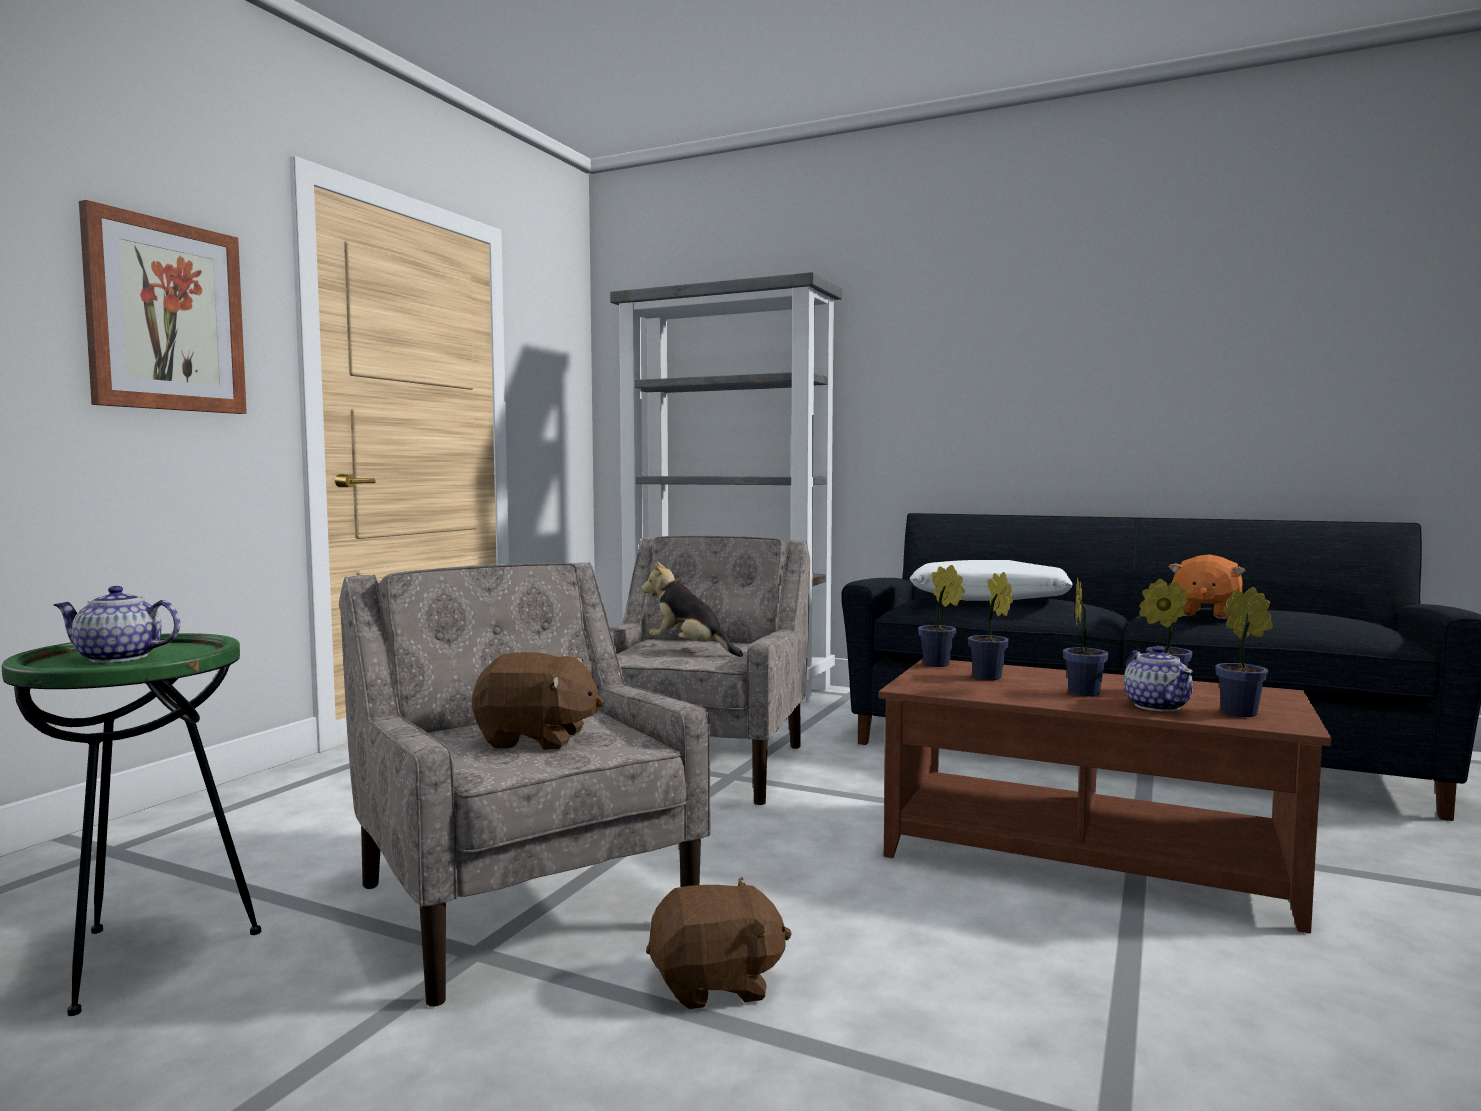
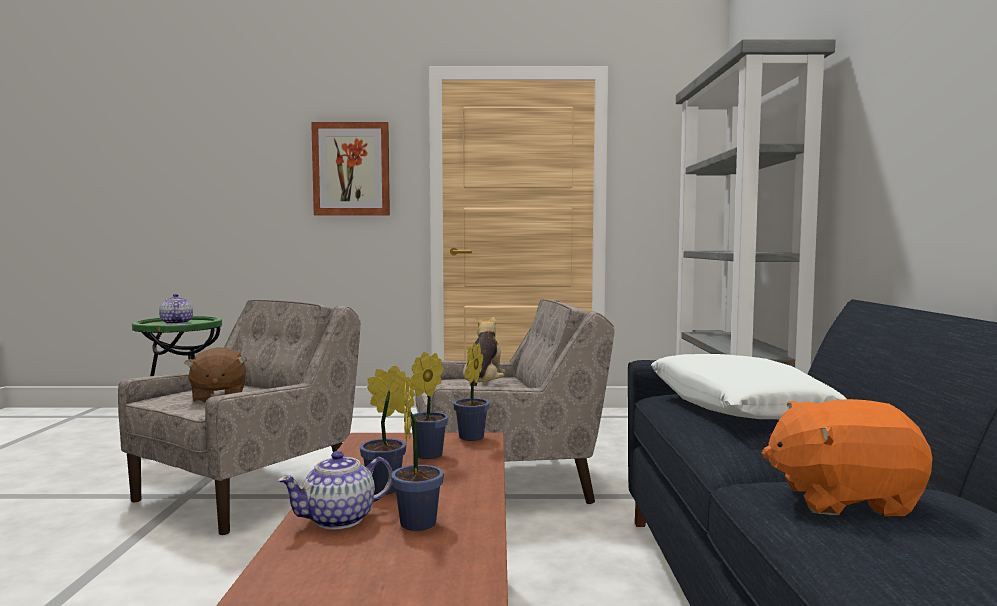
camera: 65 degrees right, 0 degrees up
brown plush toy [646,877,792,1009] -> none
potted plant [1215,587,1273,717] -> none

